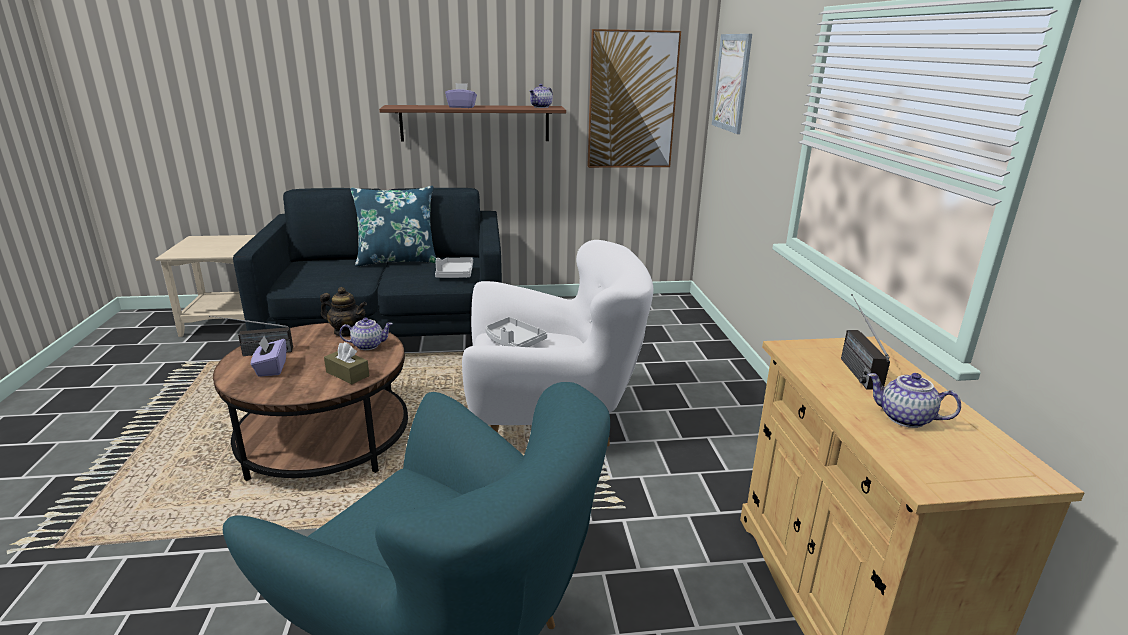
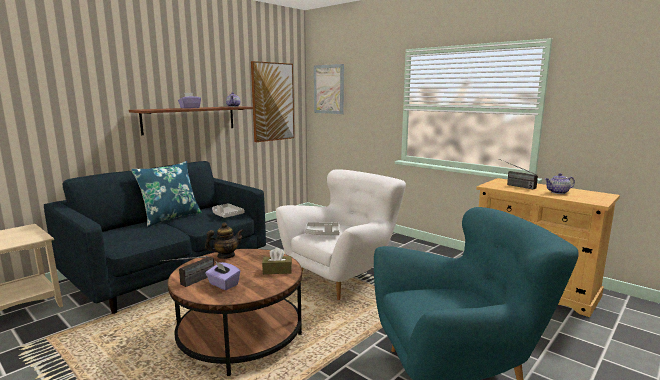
camera: 40 degrees left, 10 degrees down
teapot [339,318,393,350] -> none

